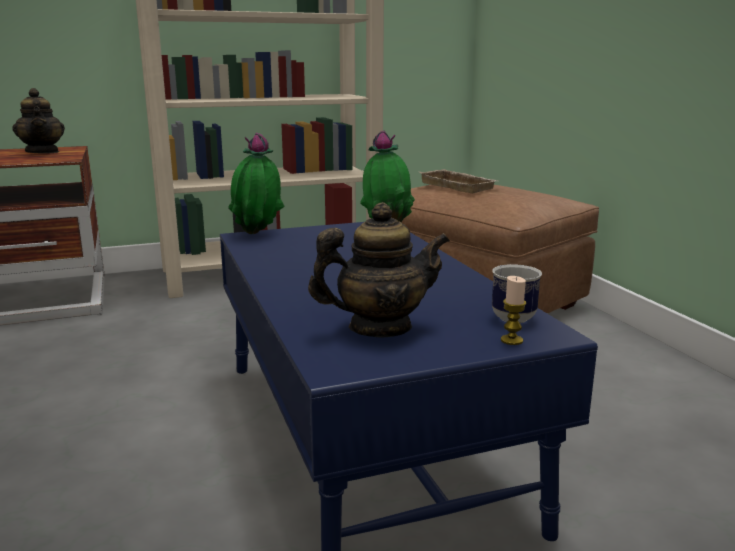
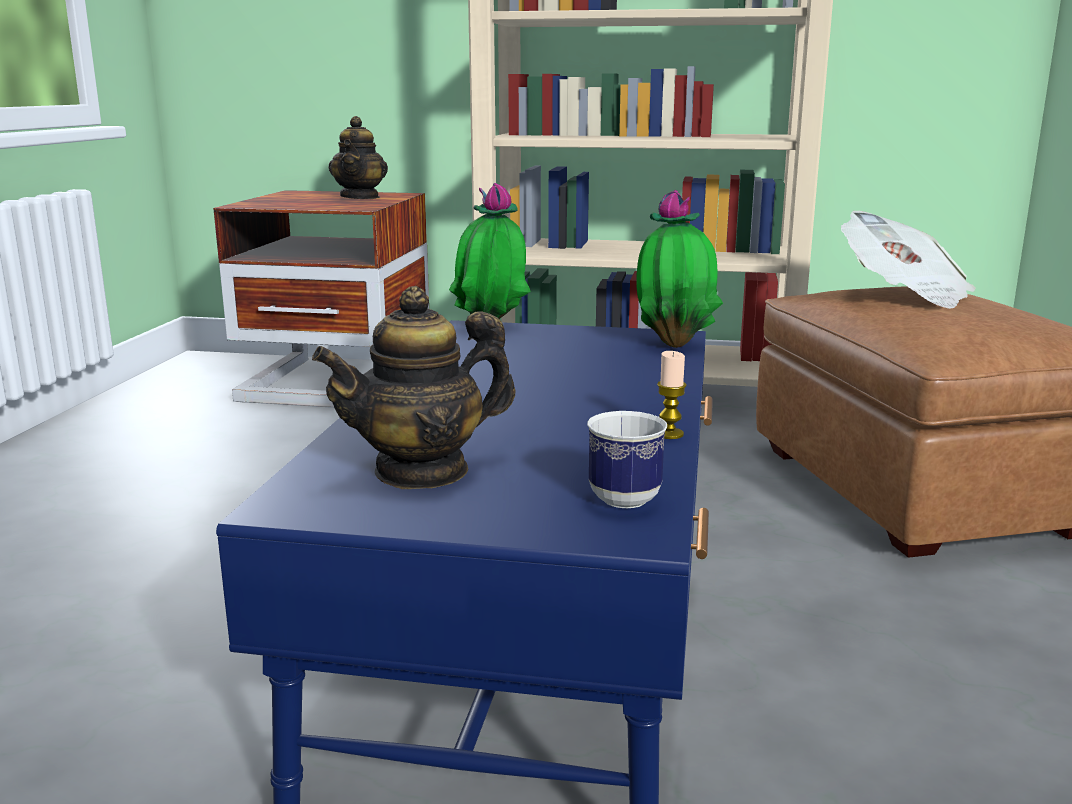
camera: 30 degrees right, 0 degrees up
teapot [308,202,450,338] -> teapot turned 135 degrees clockwise [312,286,515,489]
beige tray [420,169,497,193] -> newspaper [841,211,976,309]
candle [501,276,527,345] -> candle moved to [657,351,687,439]

